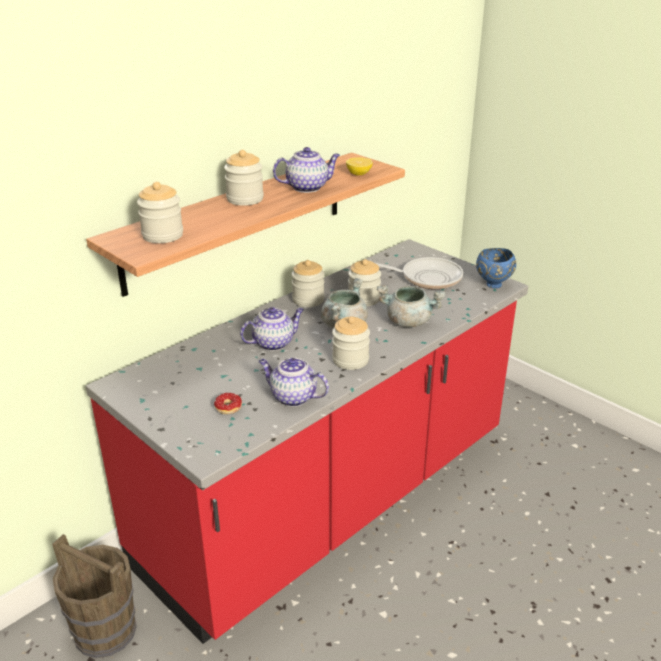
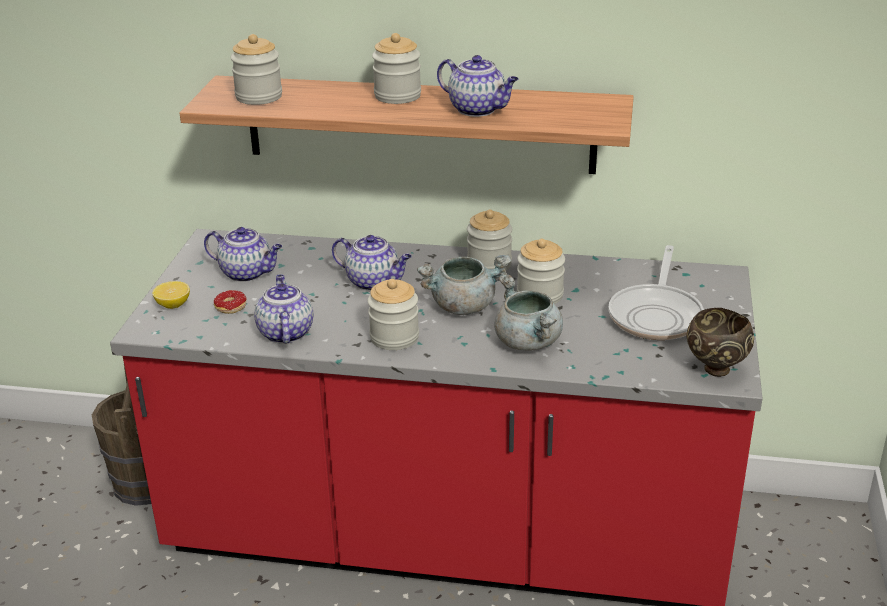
camera: 55 degrees right, 0 degrees up
lemon [346,157,373,176] -> lemon moved to [153,281,190,309]
frying pan [375,257,463,289] -> frying pan turned 45 degrees clockwise [608,245,704,340]
blue bowl [476,248,516,288] -> brown bowl [687,308,754,377]
none -> teapot [204,227,282,282]

